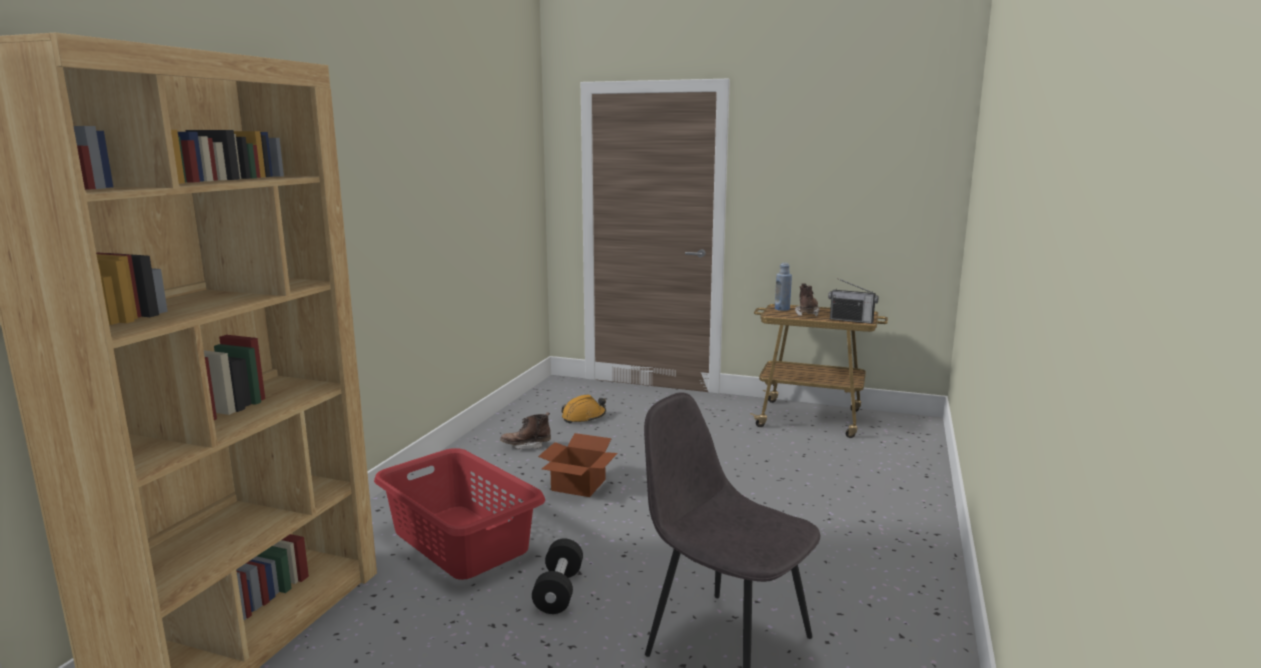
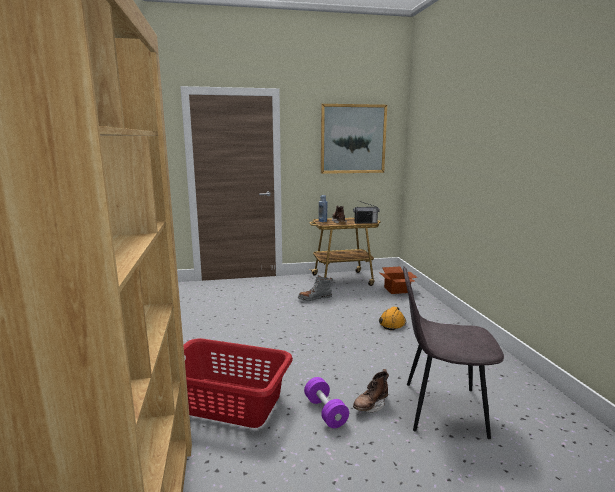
camera: 30 degrees left, 0 degrees up
brown boot [500,412,551,449] -> brown boot moved to [353,369,389,412]
black dumbbell [532,538,583,614] -> purple dumbbell [304,377,349,428]
cardboard box [538,433,618,497] -> cardboard box moved to [380,267,418,294]
orange hard hat [561,394,606,423] -> orange hard hat moved to [379,306,406,330]
none -> grey boot [298,275,333,301]
none -> picture [321,104,387,174]

